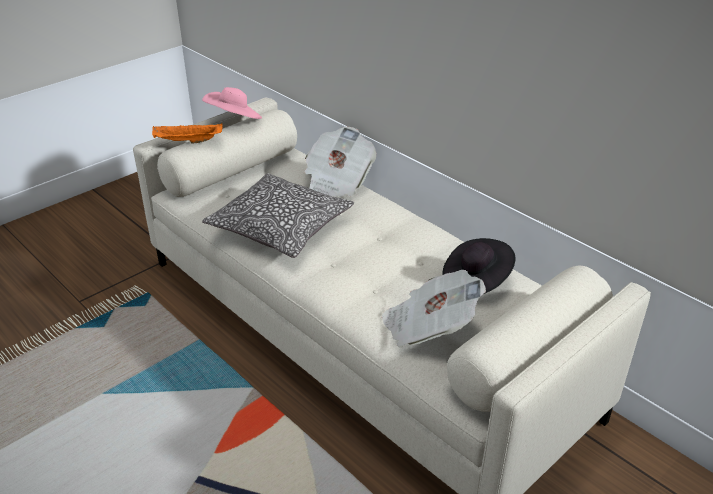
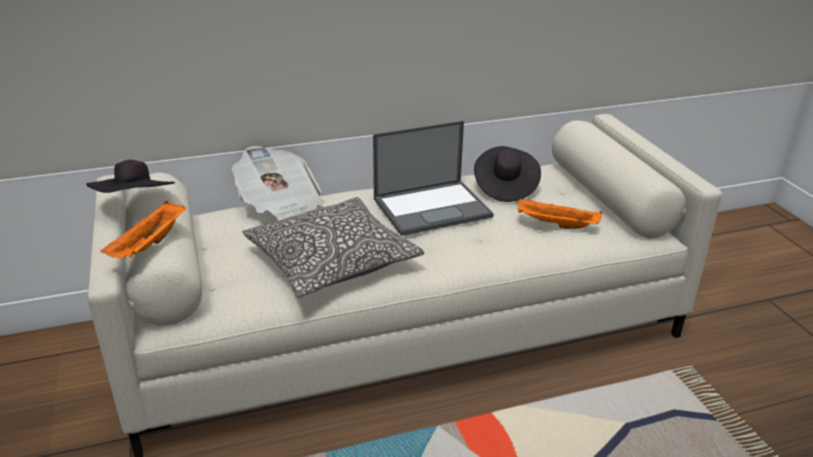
camera: 65 degrees left, 5 degrees down
pink hat [202,87,262,119] -> black hat [86,160,175,193]
newspaper [381,270,486,348] -> orange tray [517,198,602,229]
none -> laptop [373,121,494,236]

